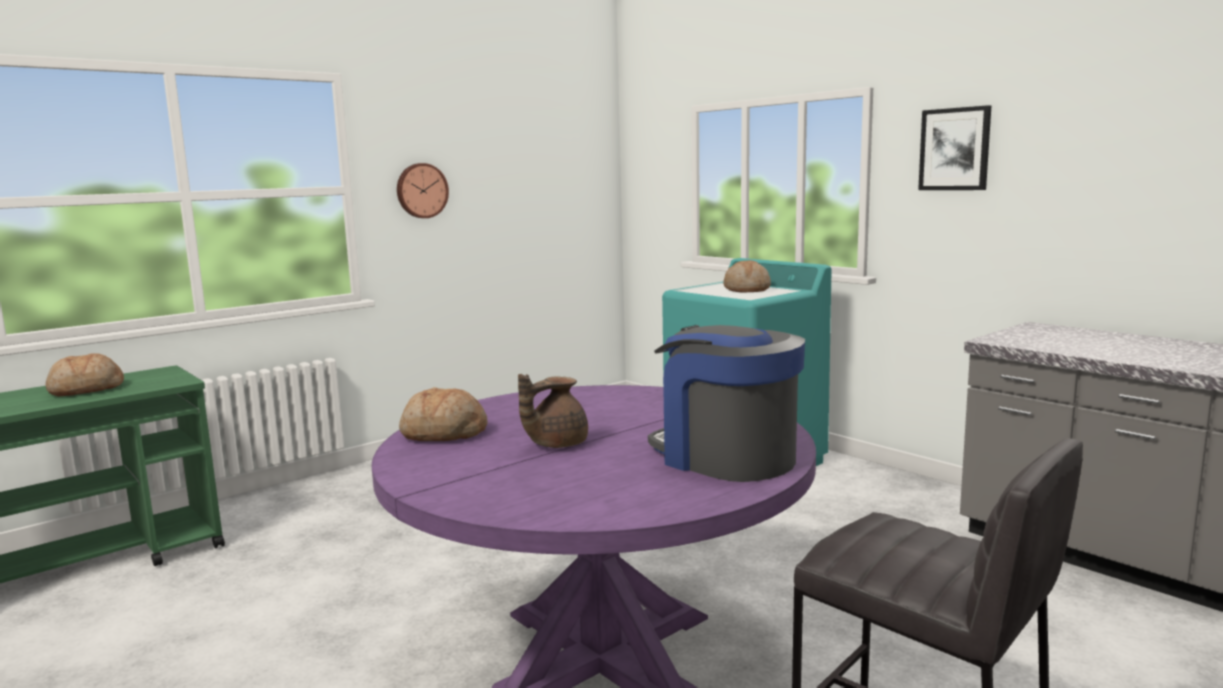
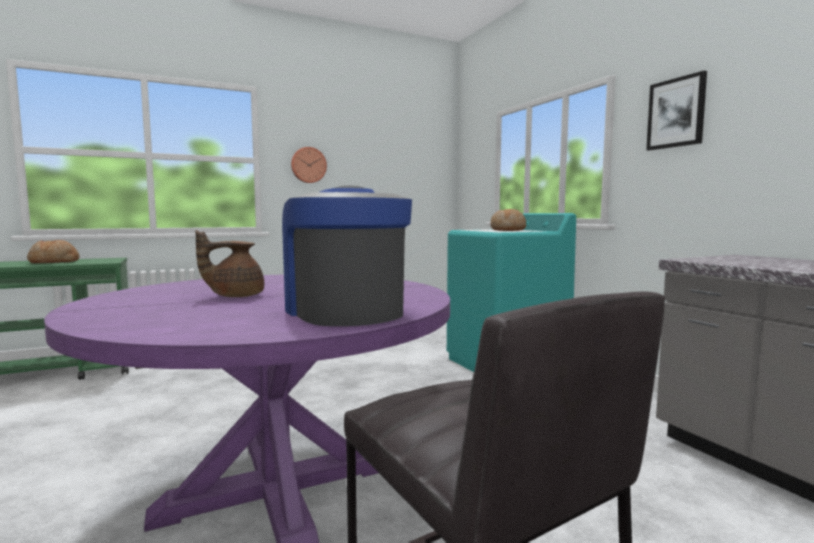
camera: 15 degrees right, 5 degrees down
bread [399,387,488,441] -> none

